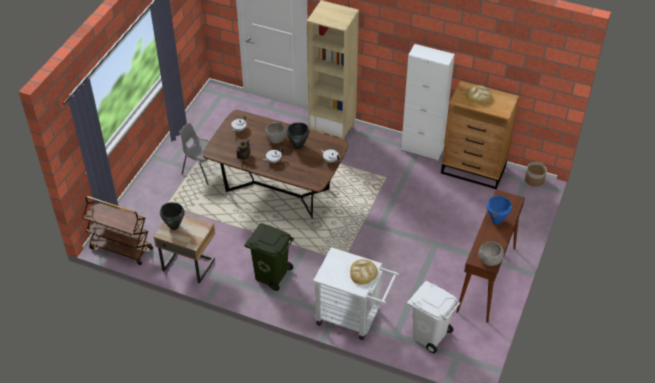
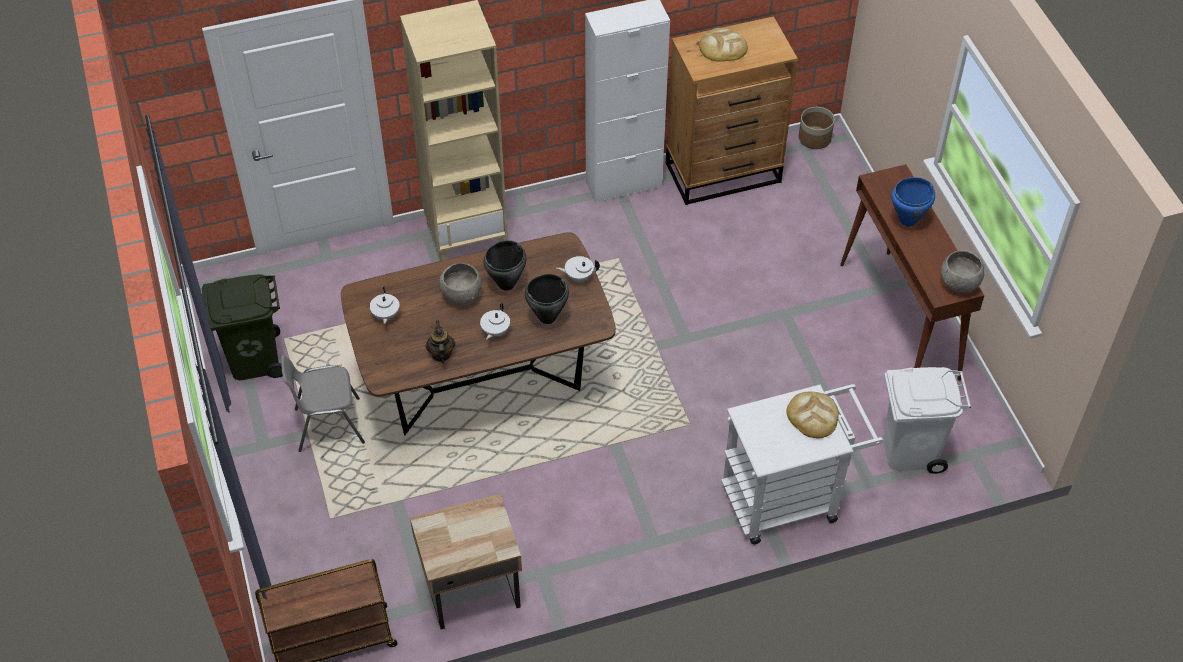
camera: 40 degrees left, 5 degrees up
black cooking pot [160,202,185,230] -> black cooking pot moved to [525,274,569,324]
green trash can [244,223,294,291] -> green trash can moved to [202,274,283,380]

